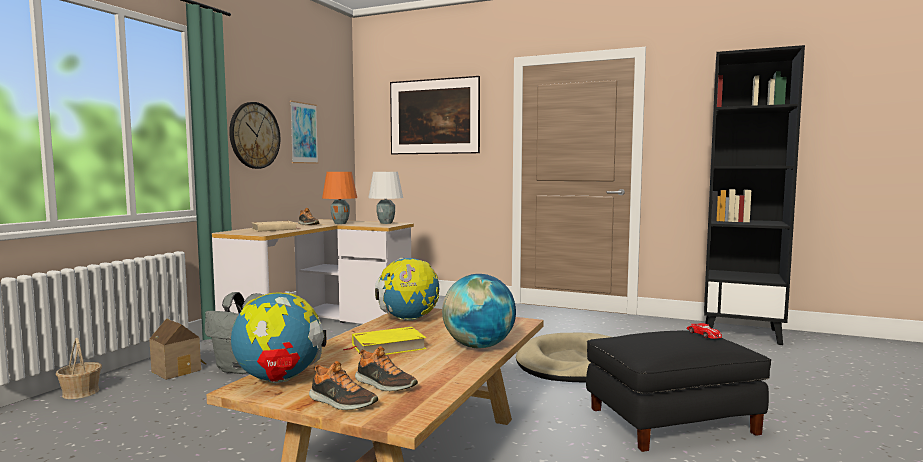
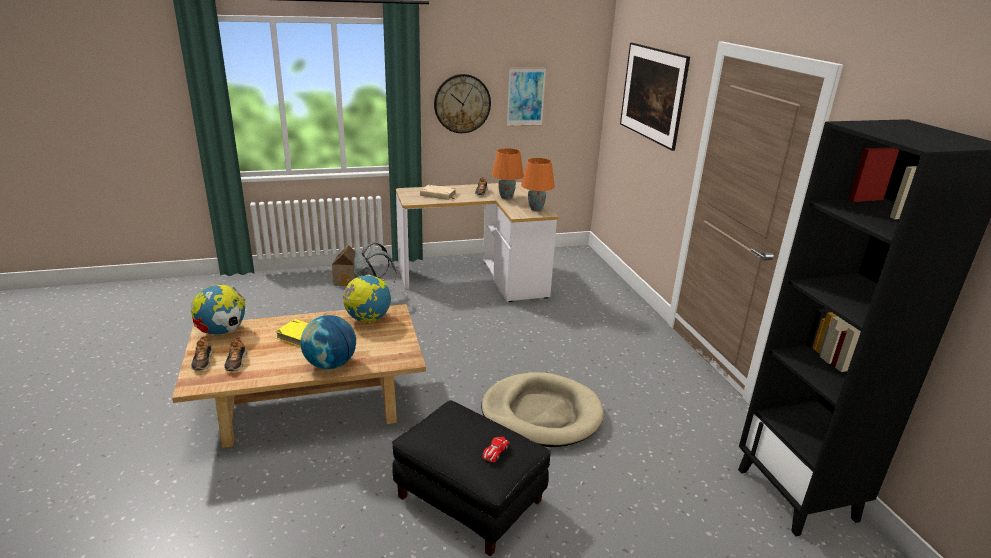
camera: 50 degrees right, 20 degrees up
basket [56,338,102,399] -> none
white table lamp [368,172,403,224] -> orange table lamp [521,158,555,211]

